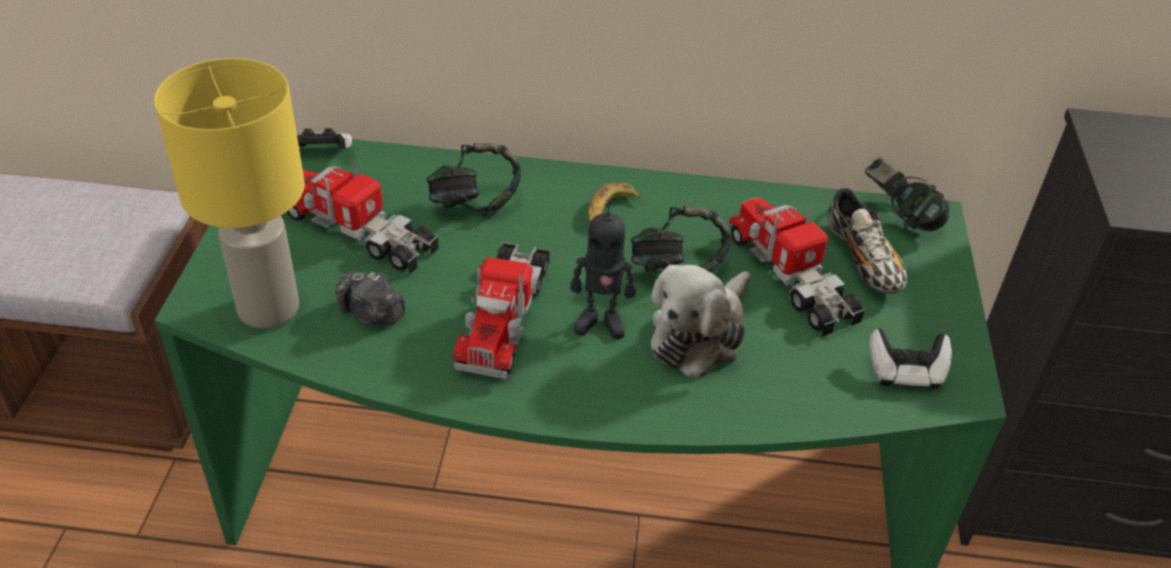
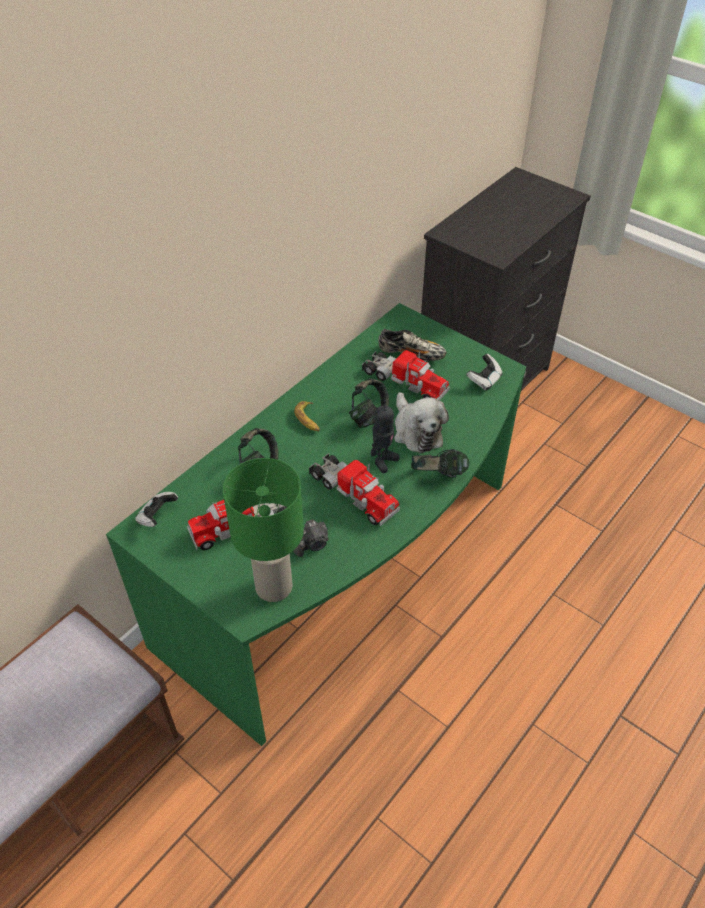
camera: 55 degrees left, 5 degrees up
yellow table lamp [154,58,305,329] -> green table lamp [223,458,304,602]
toy truck [727,198,866,337] -> toy truck turned 150 degrees counterclockwise [362,350,450,400]
headphones [865,157,950,231] -> headphones moved to [411,449,469,478]

